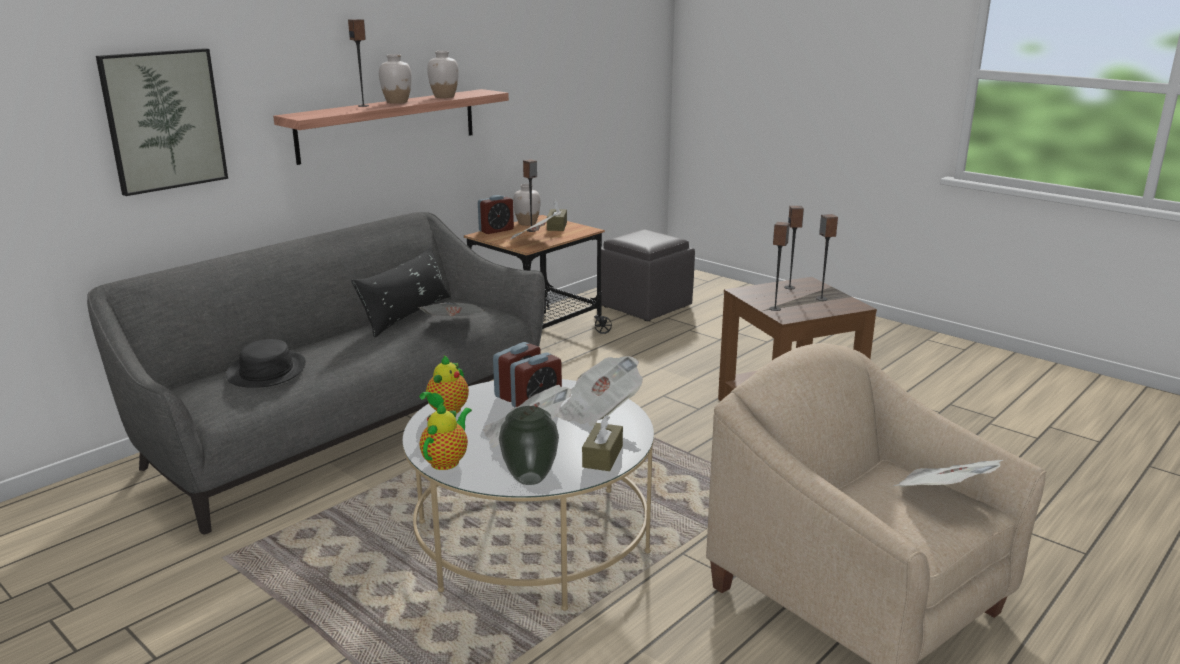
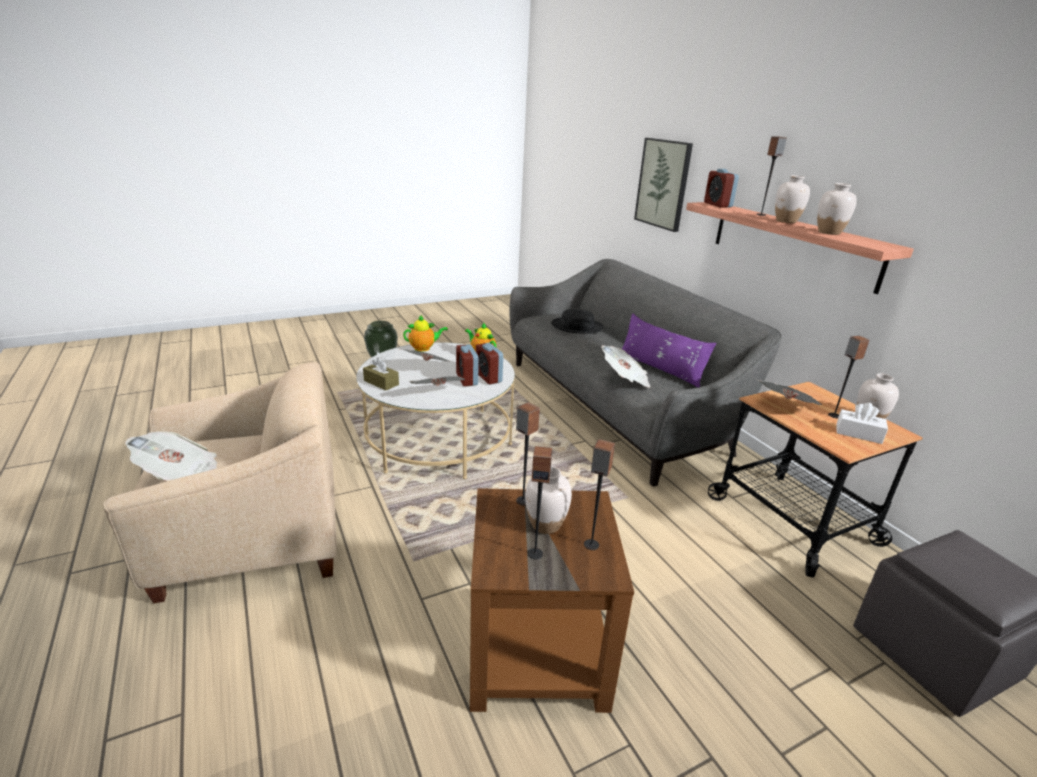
camera: 110 degrees right, 5 degrees up
black pillow [351,246,450,337] -> purple pillow [622,313,716,388]
teapot [420,403,472,470] -> teapot turned 60 degrees counterclockwise [403,315,448,352]
alarm clock [478,195,514,234] -> alarm clock moved to [704,169,739,207]
brown tissue box [547,200,567,231] -> white tissue box [836,403,888,444]
none -> white vase [525,466,572,534]

